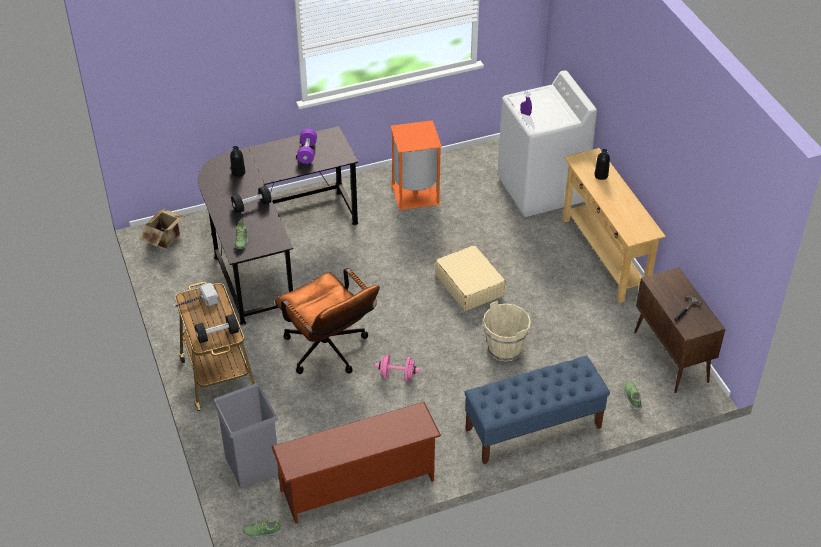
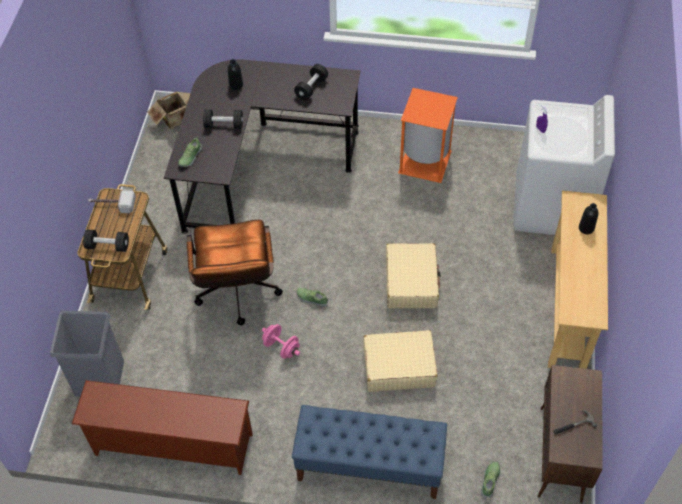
camera: 30 degrees right, 10 degrees up
shoe [243,520,281,539] -> shoe moved to [297,288,329,307]
purple dumbbell [297,129,317,164] -> black dumbbell [294,64,328,100]
beige bucket [483,300,531,361] -> beige suitcase [363,330,438,392]

